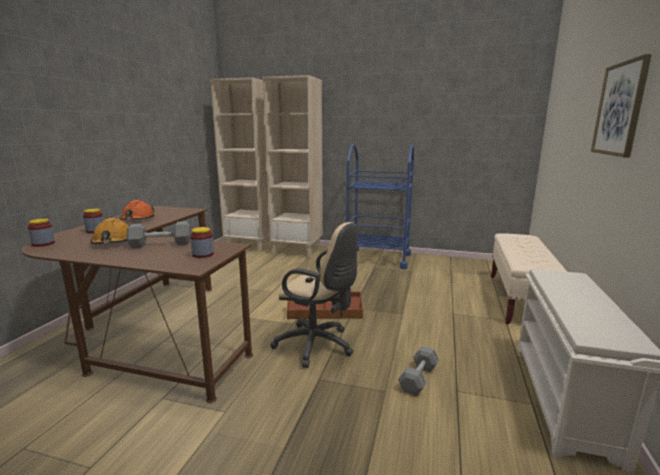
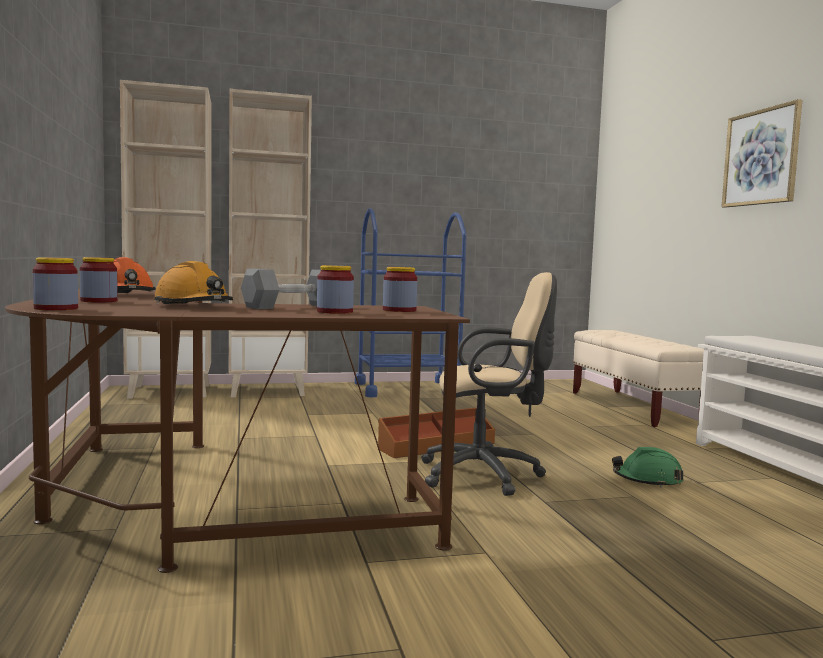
camera: 30 degrees left, 10 degrees down
grey dumbbell [398,346,439,396] -> green hard hat [612,447,684,487]
none -> jar [317,265,354,314]

